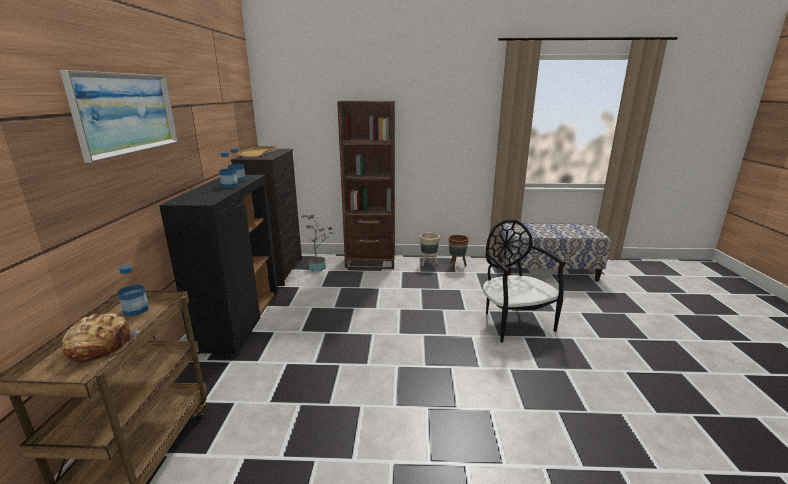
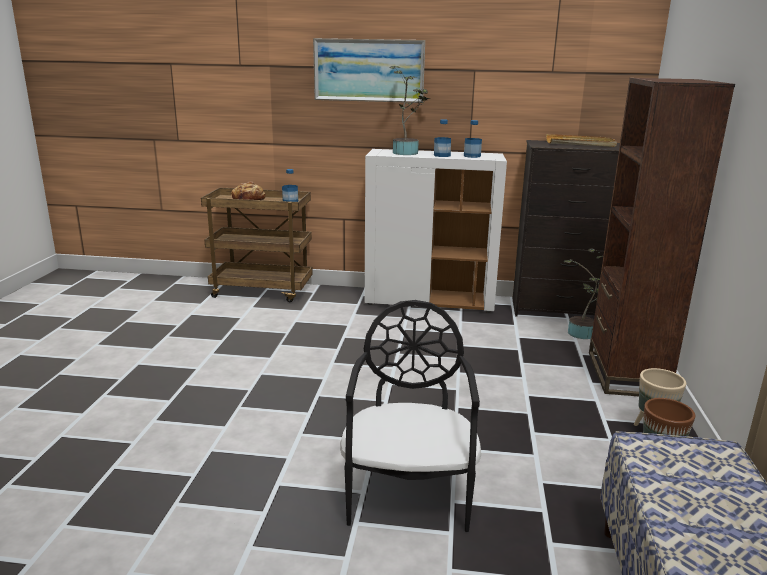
camera: 95 degrees right, 0 degrees up
black cabinet [159,175,278,355] -> white cabinet [364,149,507,313]
black chair [482,219,566,342] -> black chair turned 75 degrees counterclockwise [340,300,481,532]
none -> potted plant [389,66,431,155]

